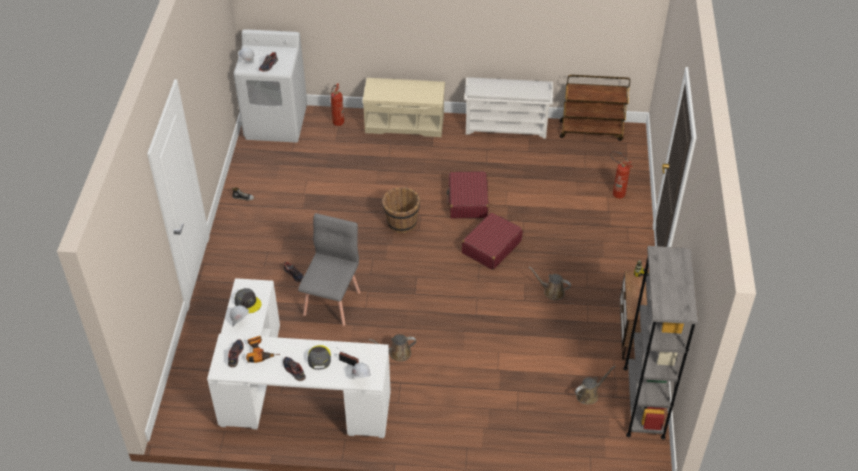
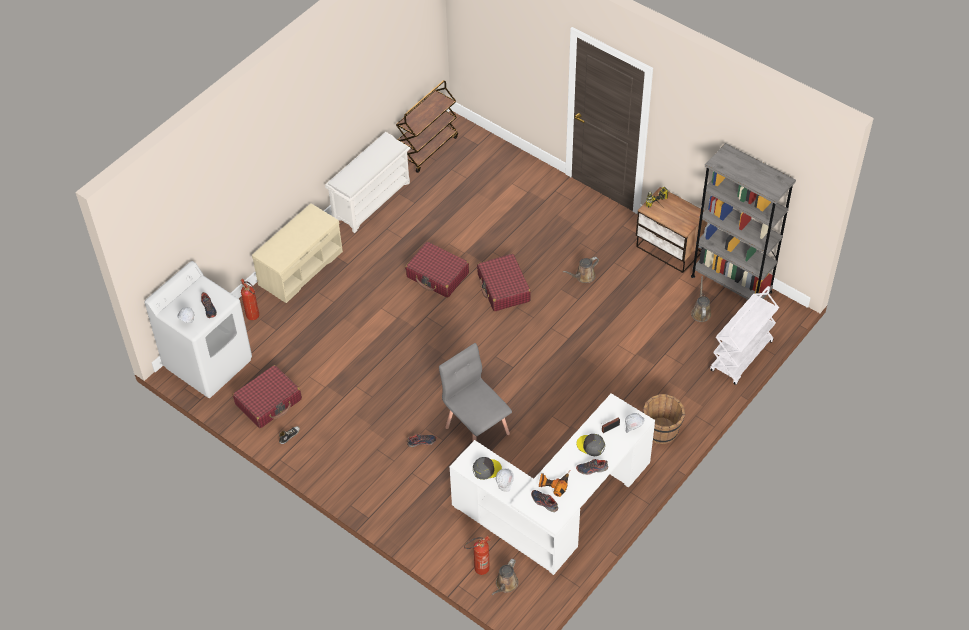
camera: 55 degrees left, 5 degrees up
brown watering can [369,334,416,362] -> brown watering can moved to [492,558,519,595]
brown bucket [382,187,420,234] -> brown bucket moved to [643,394,685,444]
fire extinguisher [610,151,633,199] -> fire extinguisher moved to [464,535,491,575]
none -> red suitcase [233,365,302,428]
none -> white cart [710,286,779,385]

